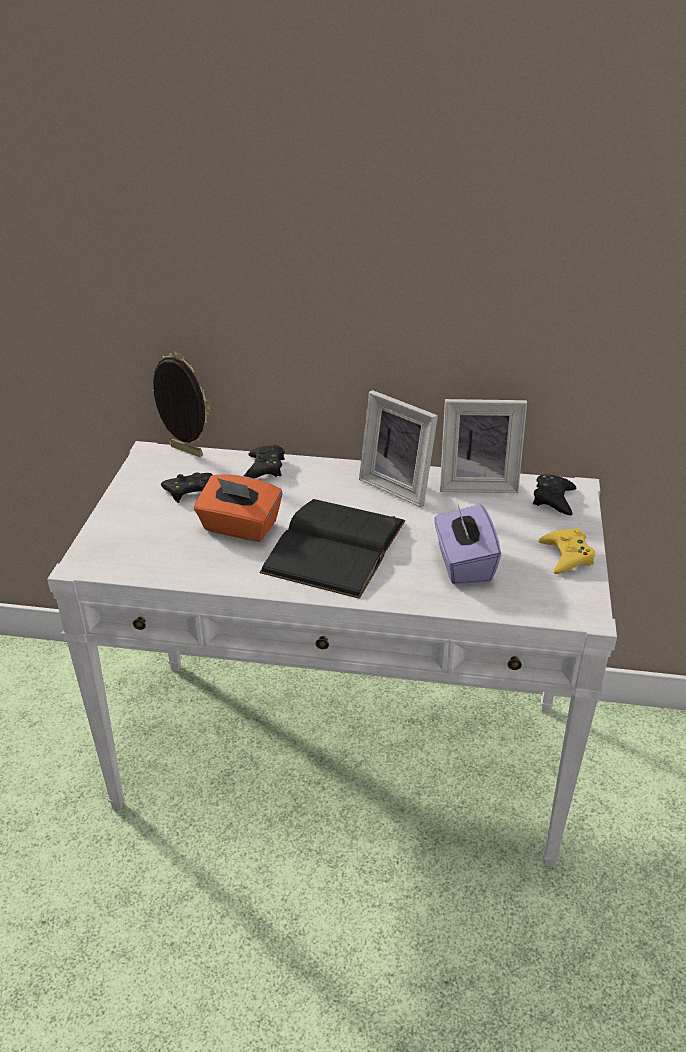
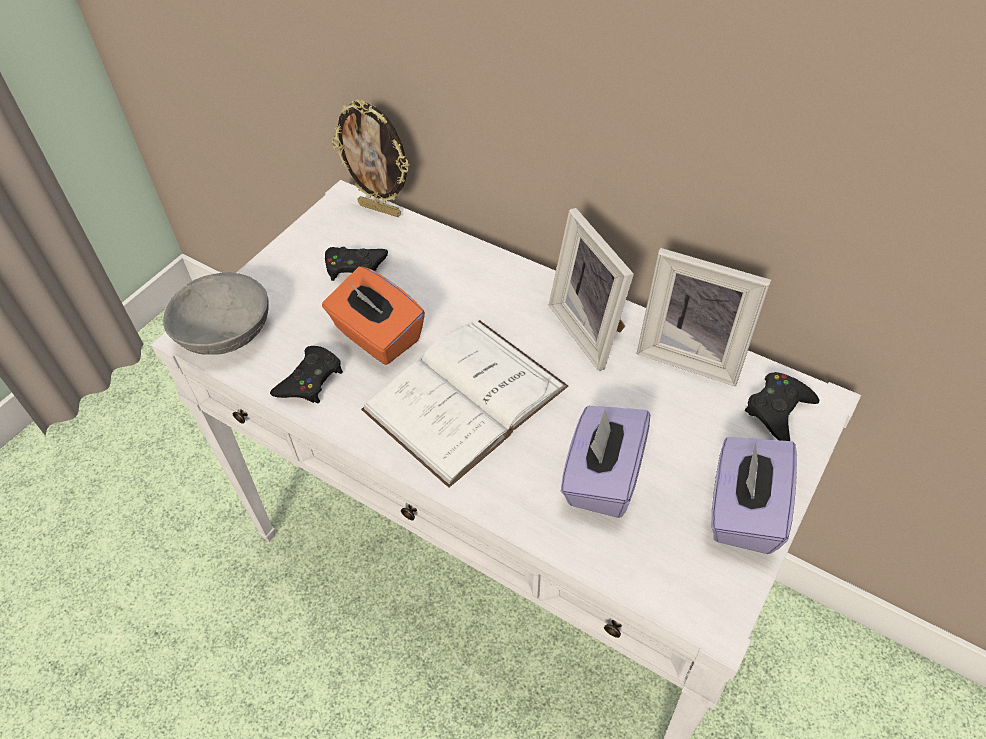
camera: 25 degrees right, 15 degrees up
picture frame [152,351,210,457] -> picture frame turned 150 degrees clockwise [331,100,409,217]
black game controller [244,445,285,479] -> black game controller moved to [270,346,343,403]
black book [260,499,405,599] -> white book [361,320,568,488]
yellow game controller [539,528,595,574] -> purple tissue box [712,437,797,554]
none -> grey bowl [163,273,269,355]

